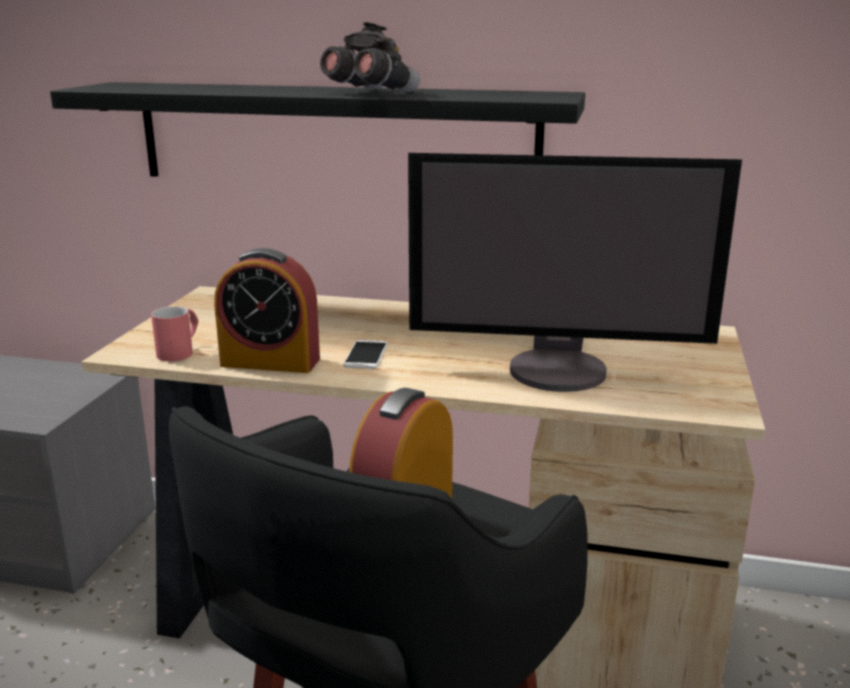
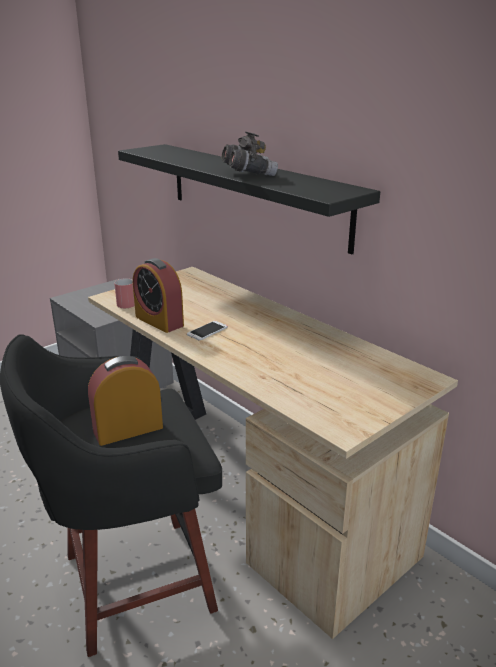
camera: 35 degrees right, 5 degrees up
monitor [408,153,742,392] -> none

